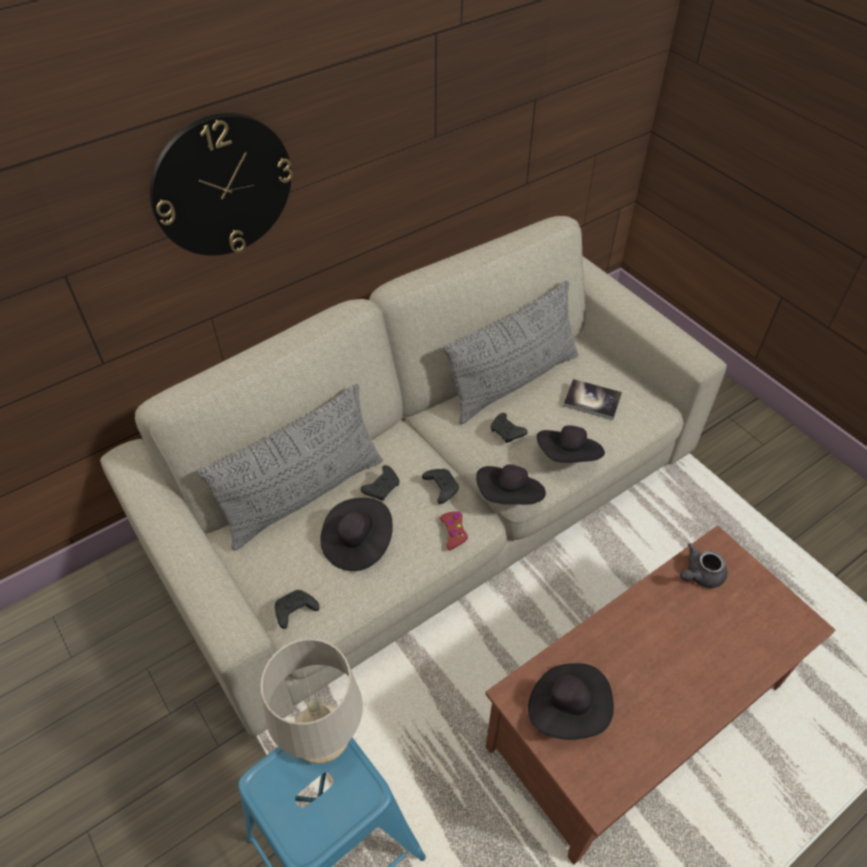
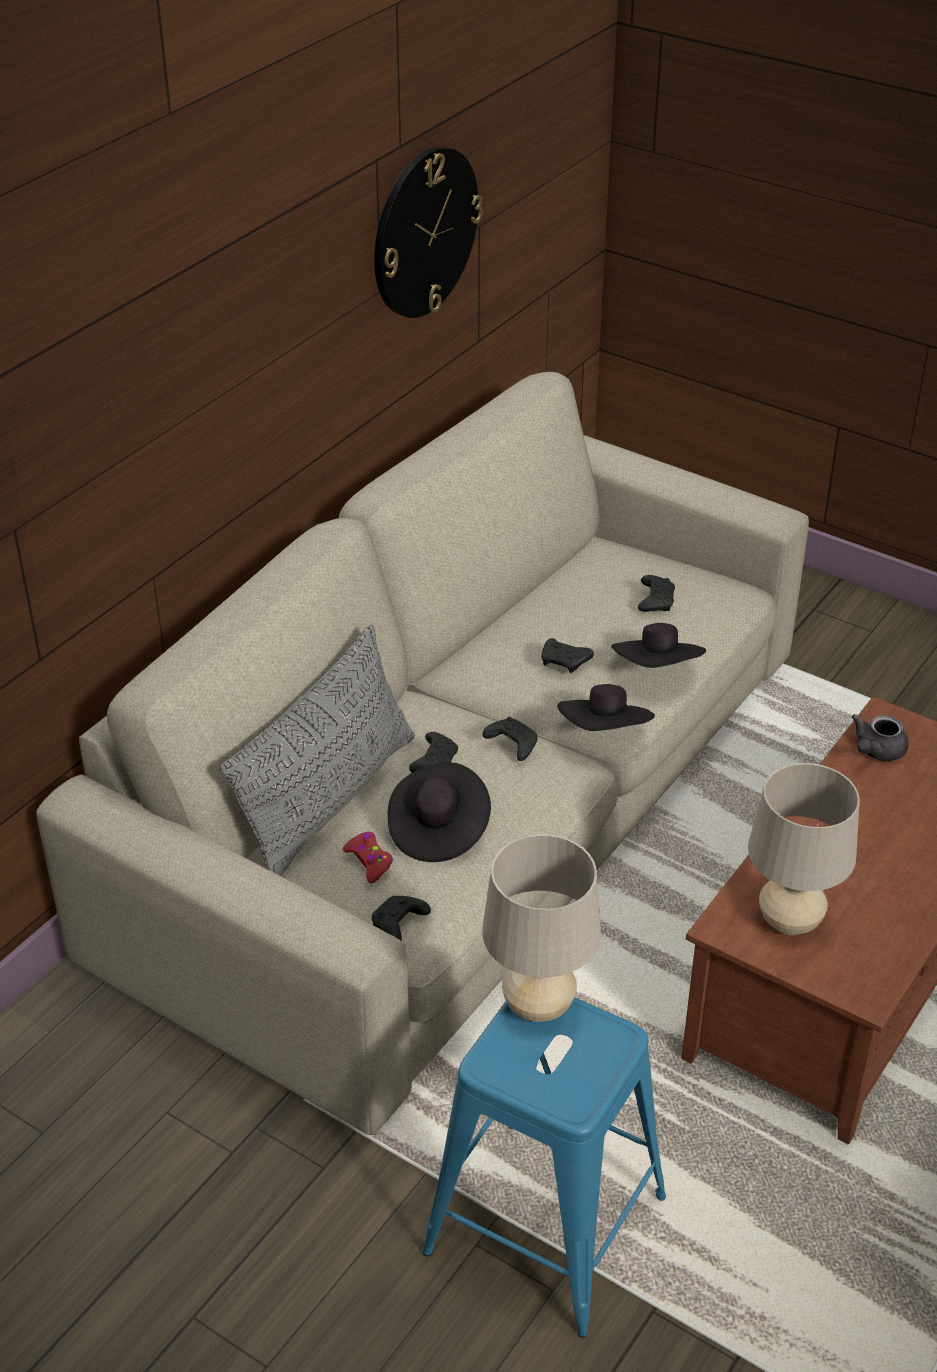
camera: 20 degrees left, 10 degrees down
wall clock [150,113,293,256] -> wall clock moved to [374,146,483,318]
red game controller [439,511,468,550] -> red game controller moved to [343,832,393,883]
grey pillow [444,280,579,424] -> none
black hat [528,663,614,740] -> beige table lamp [748,763,860,935]
book [563,379,622,420] -> black game controller [638,575,675,612]

